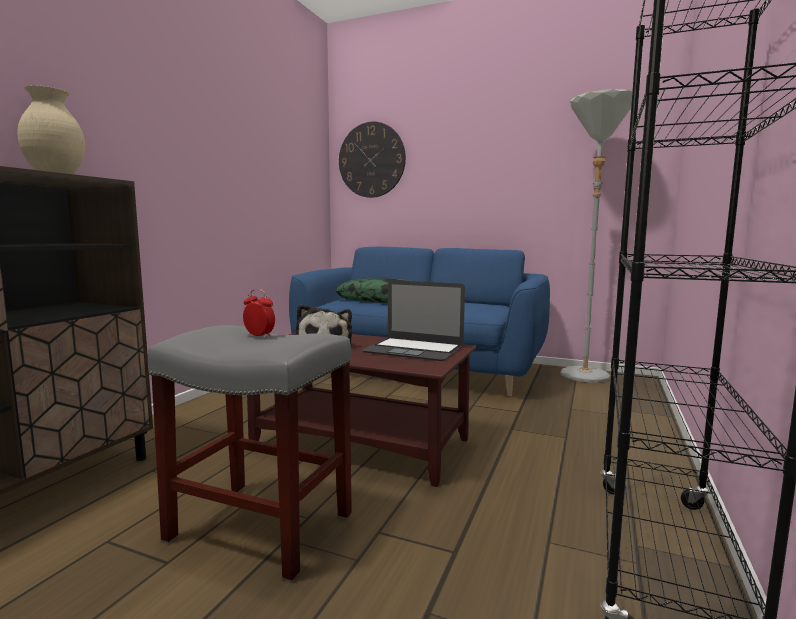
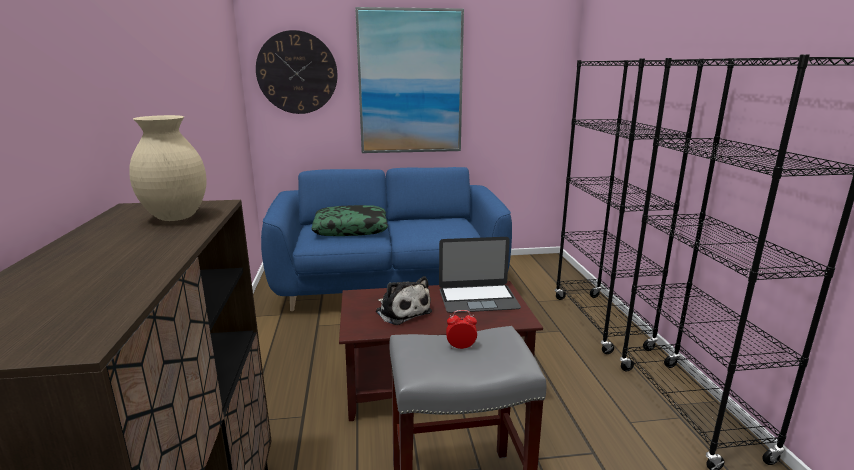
camera: 30 degrees left, 10 degrees up
grey floor lamp [560,89,632,383] -> none
none -> picture [355,7,464,153]
none -> black bookcase [555,59,704,354]

